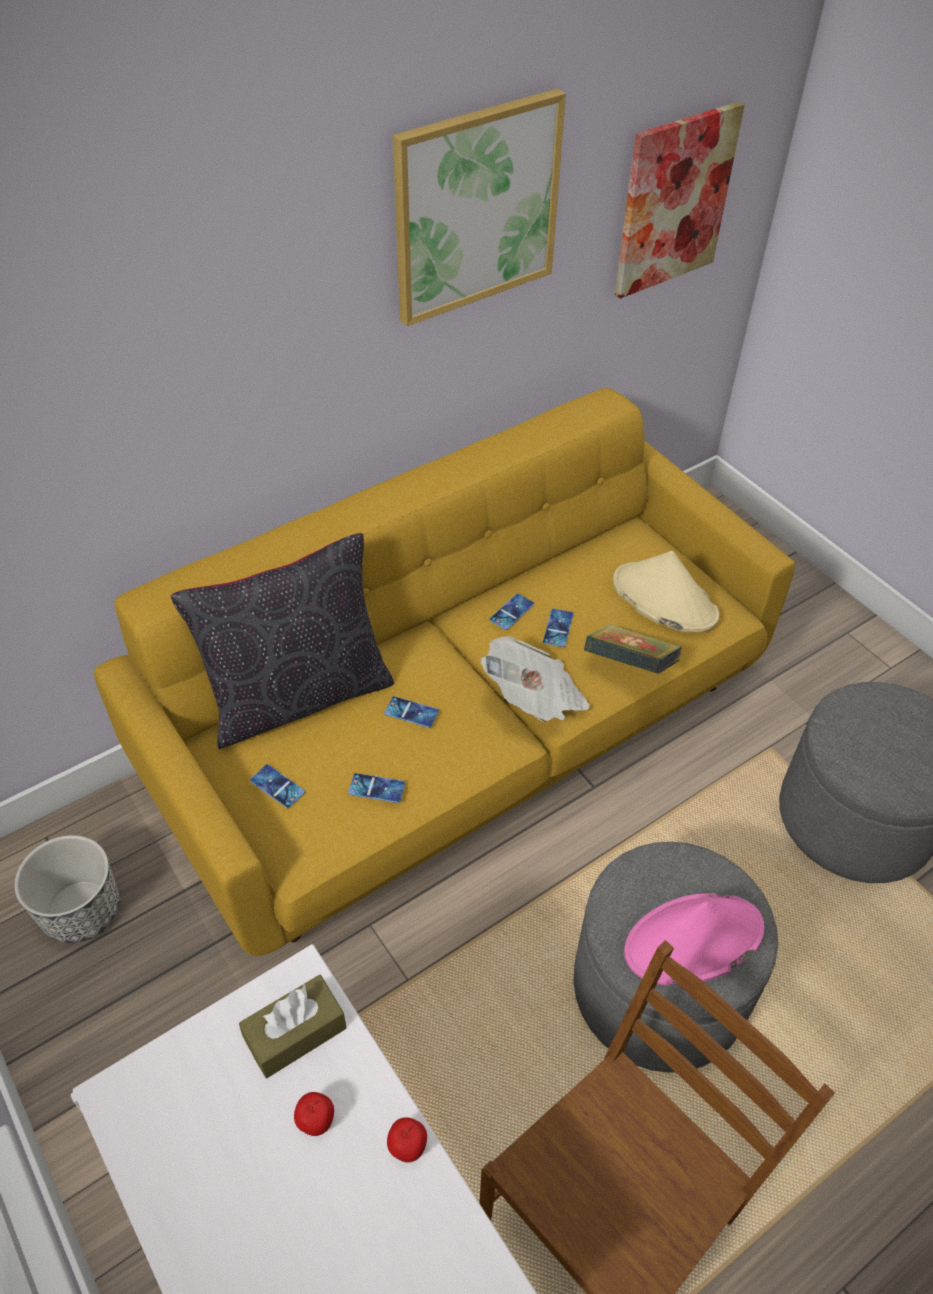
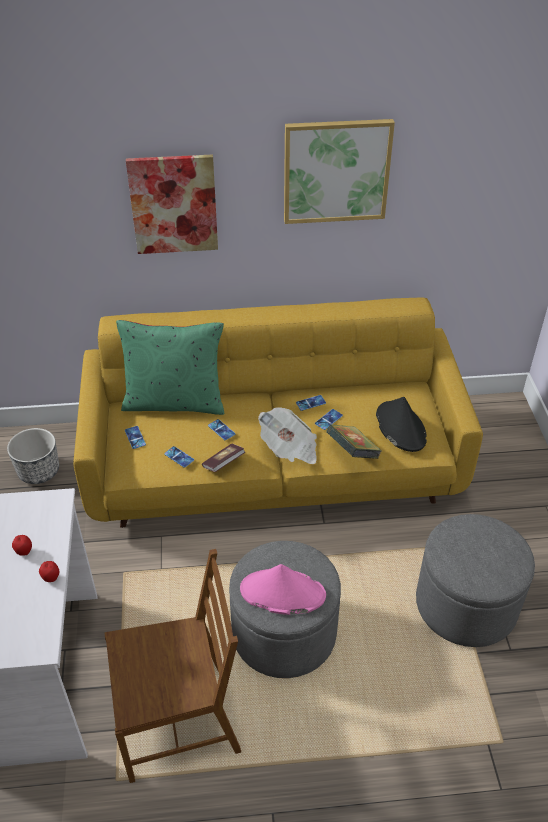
camera: 30 degrees right, 5 degrees down
black pillow [171,533,394,749] -> green pillow [116,320,224,415]
brown tissue box [239,975,347,1078] -> none
beige hat [613,551,719,632] -> black hat [376,397,427,452]
picture [615,101,745,299] -> picture moved to [126,154,218,254]
none -> book [202,444,245,472]

